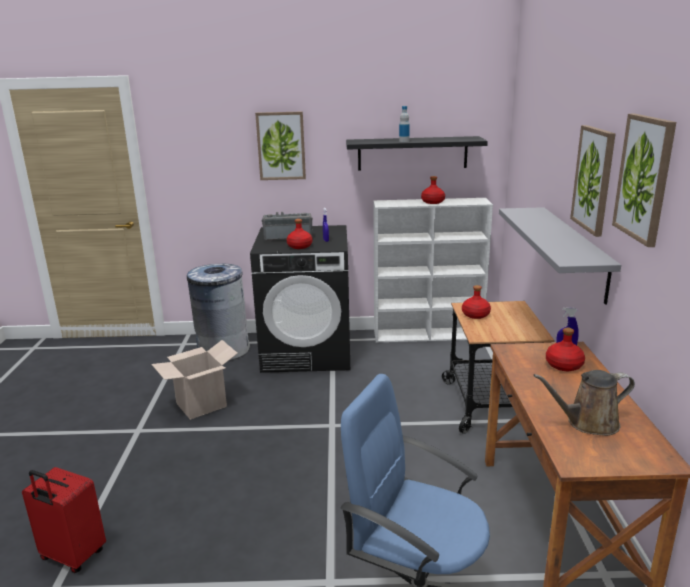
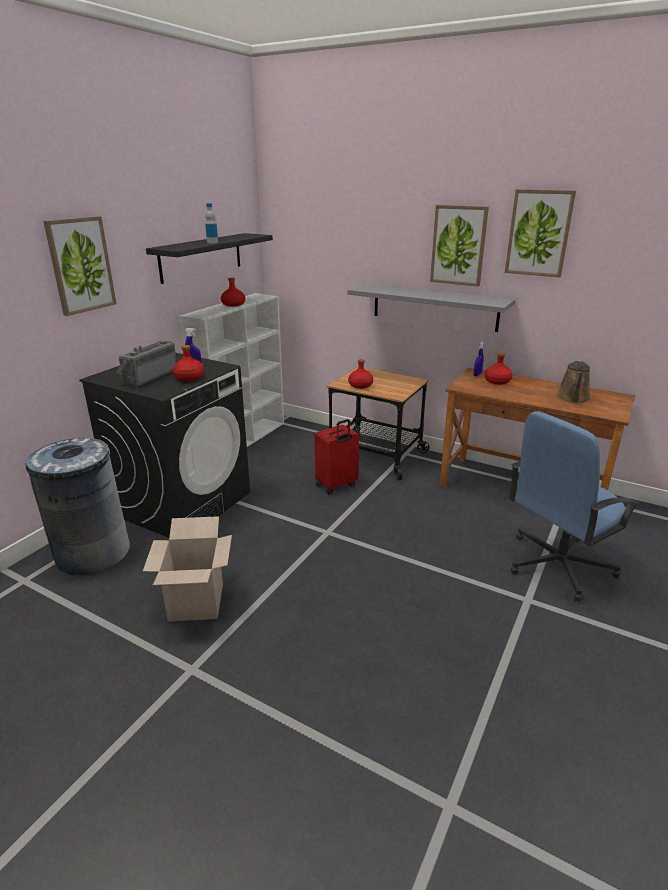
camera: 60 degrees left, 5 degrees up
red suitcase [22,467,106,573] -> red suitcase moved to [315,419,359,495]

